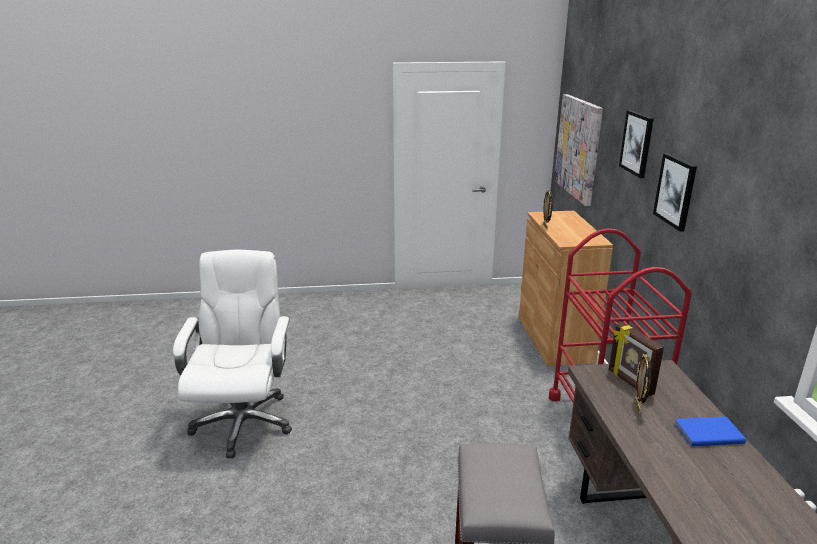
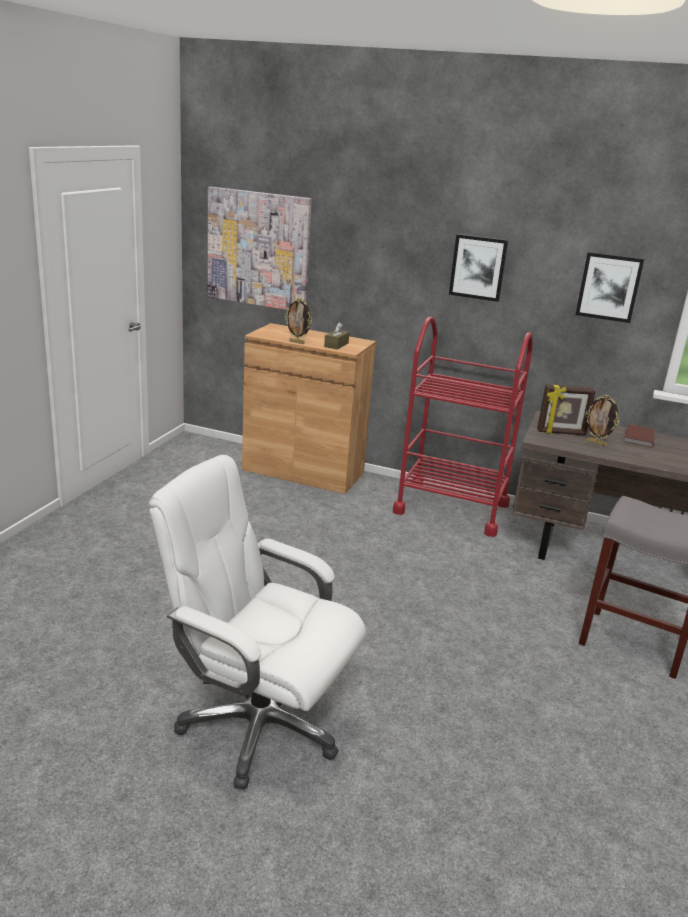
camera: 65 degrees left, 0 degrees up
picture [619,110,654,178] -> picture moved to [576,252,644,323]
blue book [674,417,746,446] -> brown book [623,424,655,448]
none -> brown tissue box [324,322,349,350]

